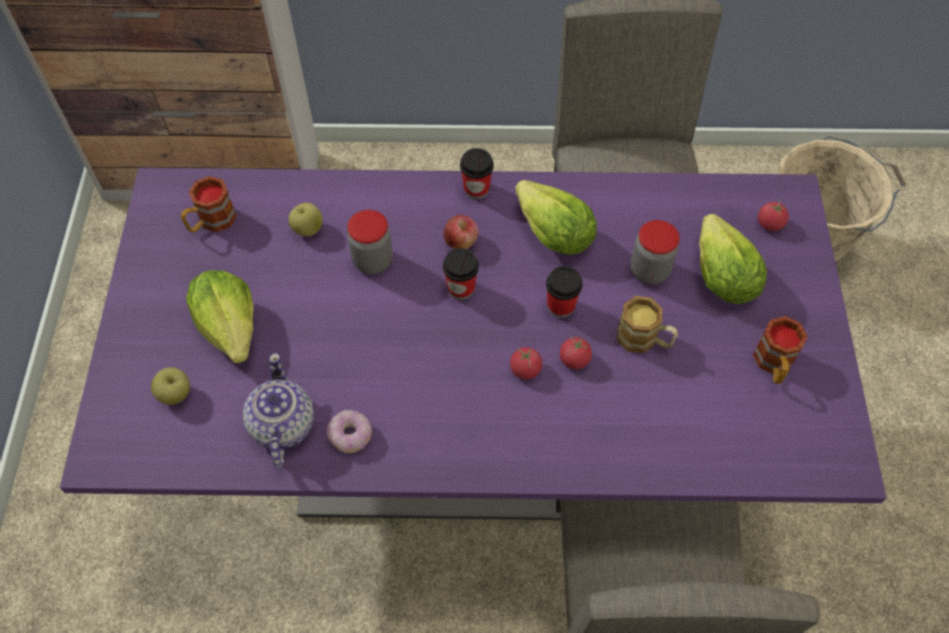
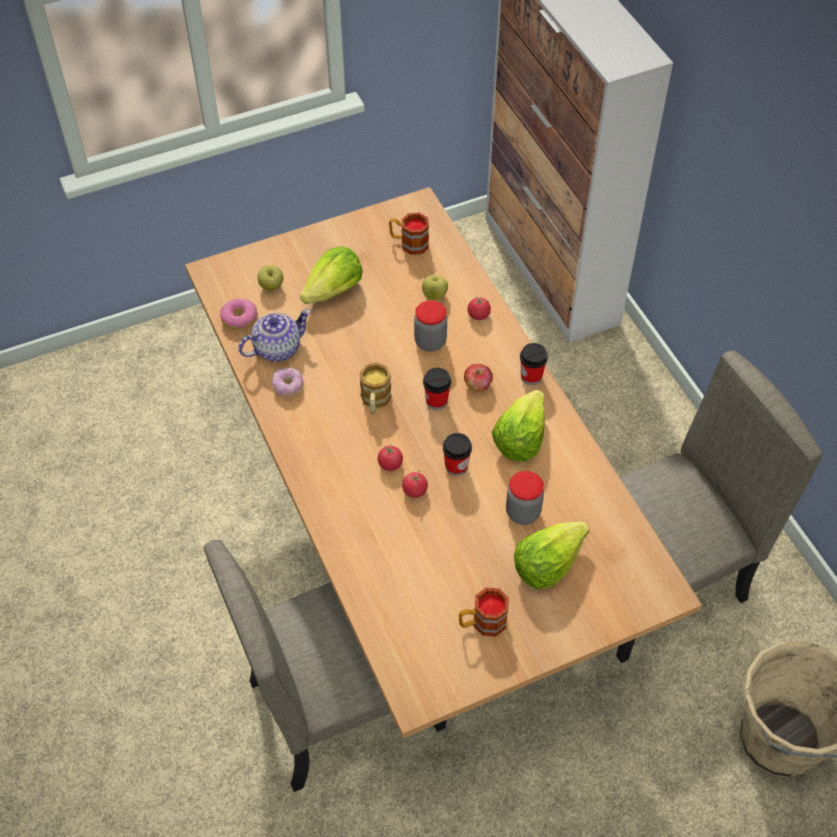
camera: 65 degrees right, 5 degrees down
purple dining table [60,168,886,520] -> beige dining table [185,187,702,738]
mug [617,296,678,353] -> mug moved to [359,362,392,414]
tomato [758,199,789,231] -> tomato moved to [468,296,491,320]
none -> donut [220,298,258,330]

